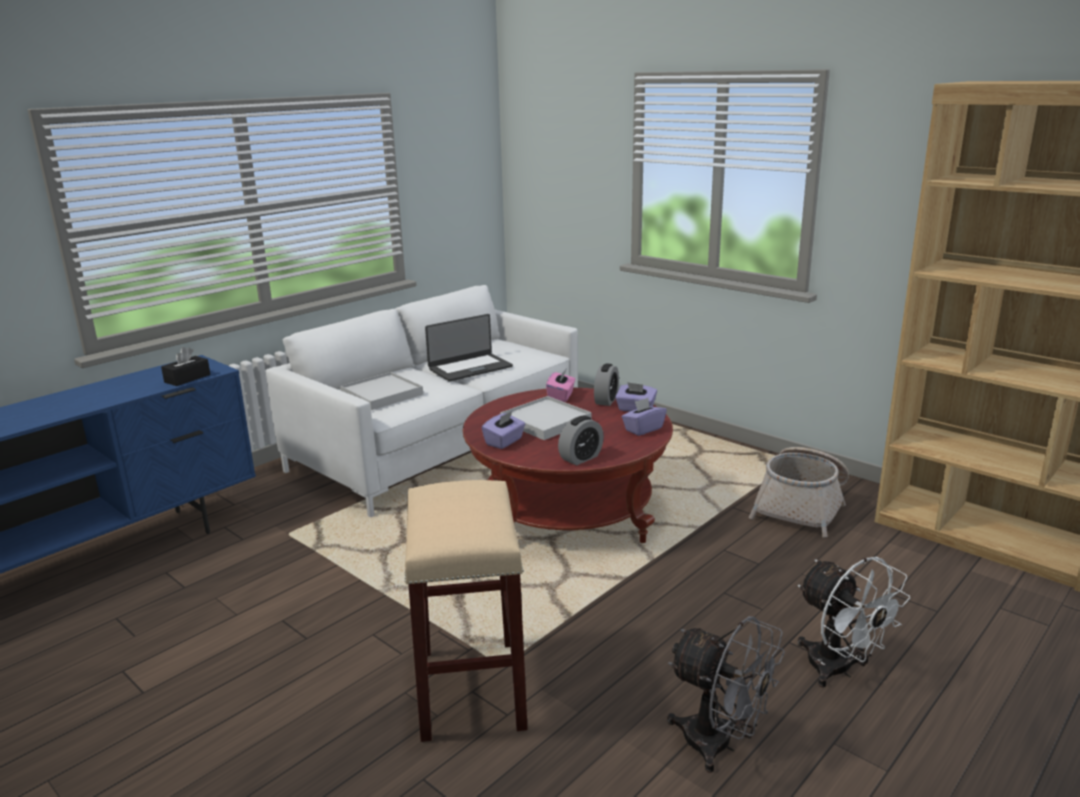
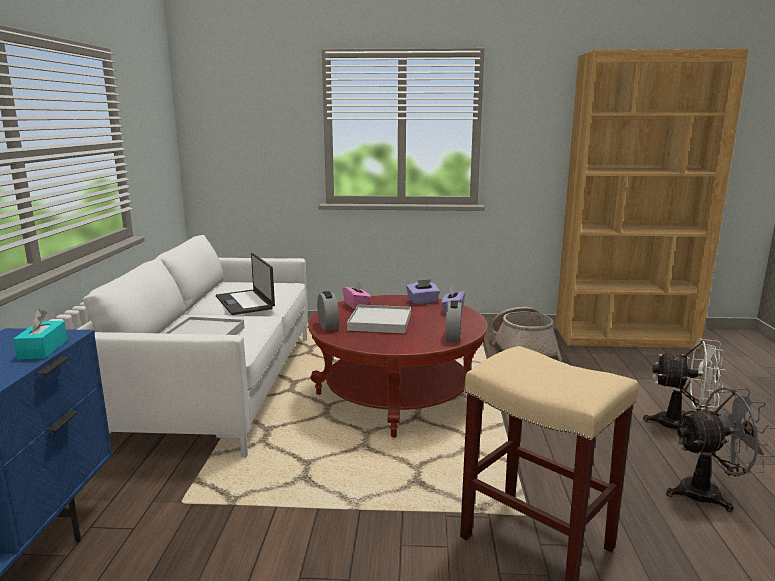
camera: 40 degrees left, 5 degrees down
black tissue box [161,347,210,386] -> turquoise tissue box [13,309,68,360]
laptop [425,314,513,382] -> laptop turned 135 degrees clockwise [216,253,275,315]
purple tissue box [482,411,525,449] -> none
alarm clock [594,363,619,406] -> alarm clock moved to [317,291,339,331]

